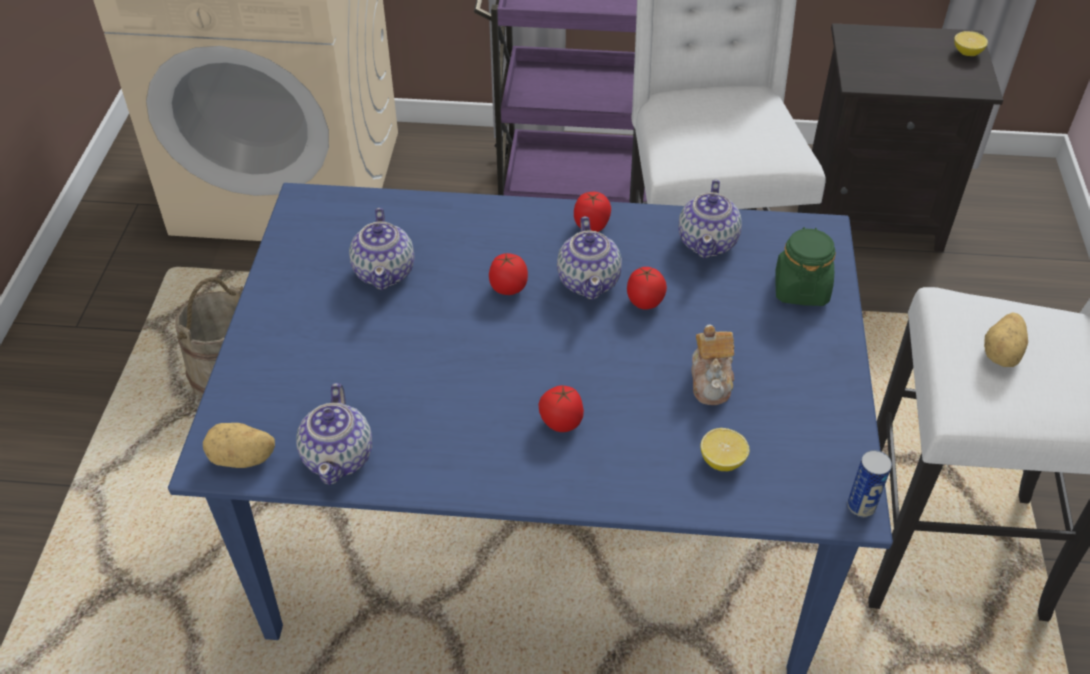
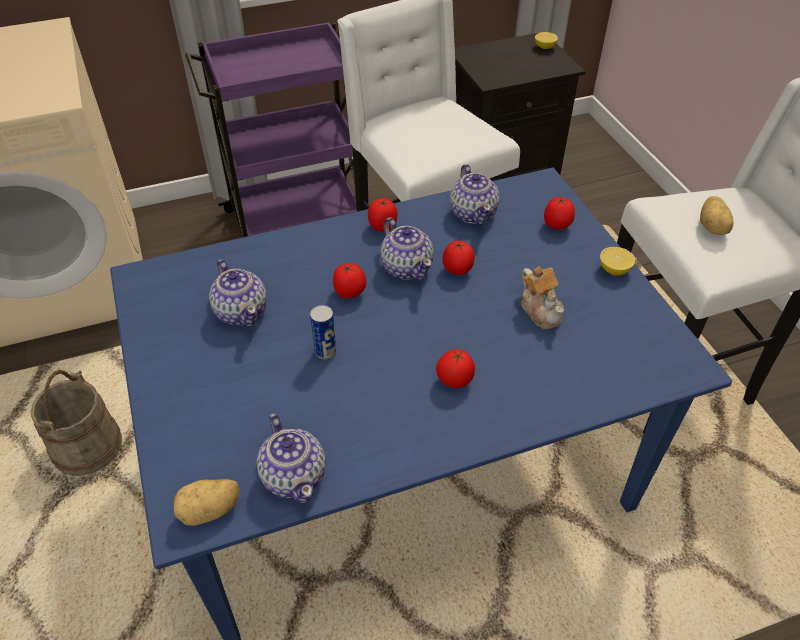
camera: 25 degrees left, 0 degrees up
lemon [700,428,750,471] -> lemon moved to [600,247,635,276]
green jar [775,227,836,306] -> tomato [544,197,575,230]
can [847,450,892,517] -> can moved to [310,305,336,359]

